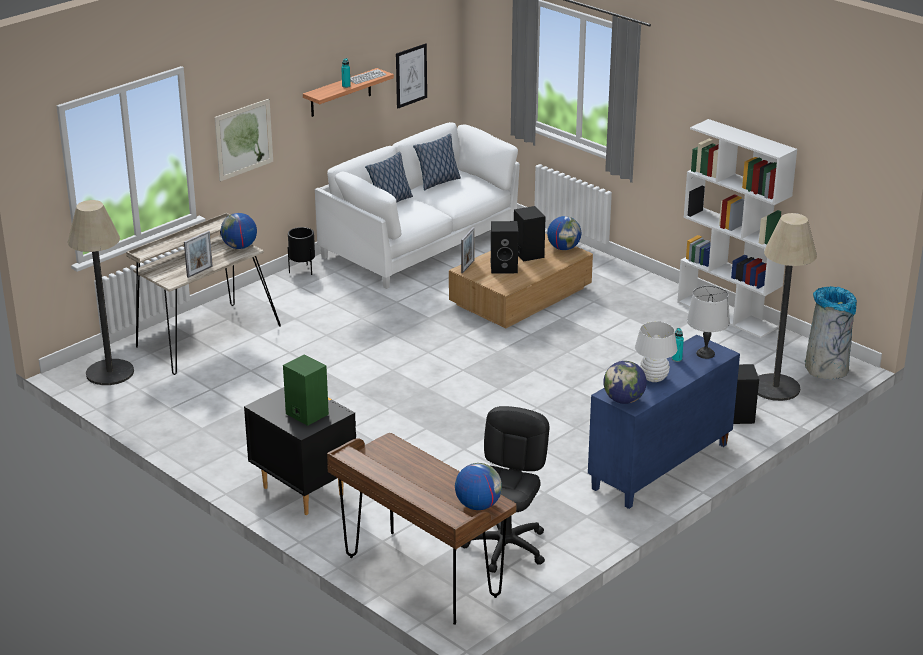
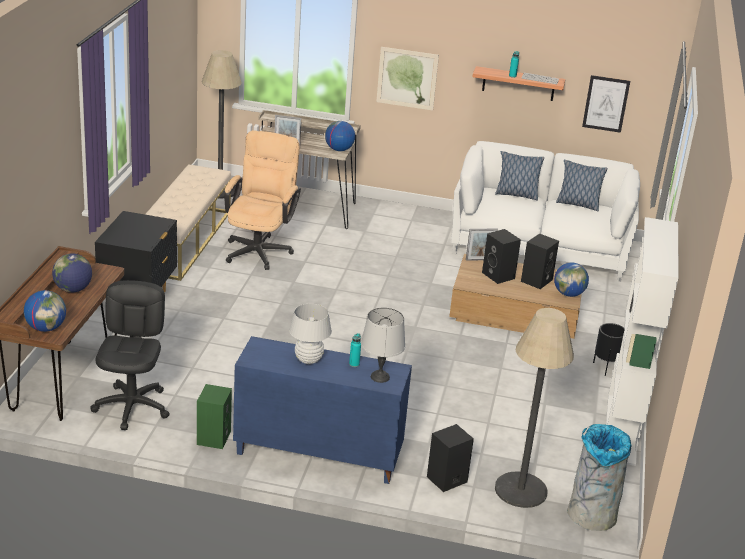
camera: 55 degrees right, 0 degrees up
green speaker [283,354,329,426] -> green speaker moved to [197,384,232,449]
black planter [288,227,315,275] -> black planter moved to [593,323,625,376]
black office chair [461,406,549,573] -> black office chair turned 75 degrees counterclockwise [90,280,170,430]
globe [603,361,646,404] -> globe moved to [52,253,92,292]
none -> beige bench [145,164,231,281]
none -> beige office chair [224,130,301,270]

